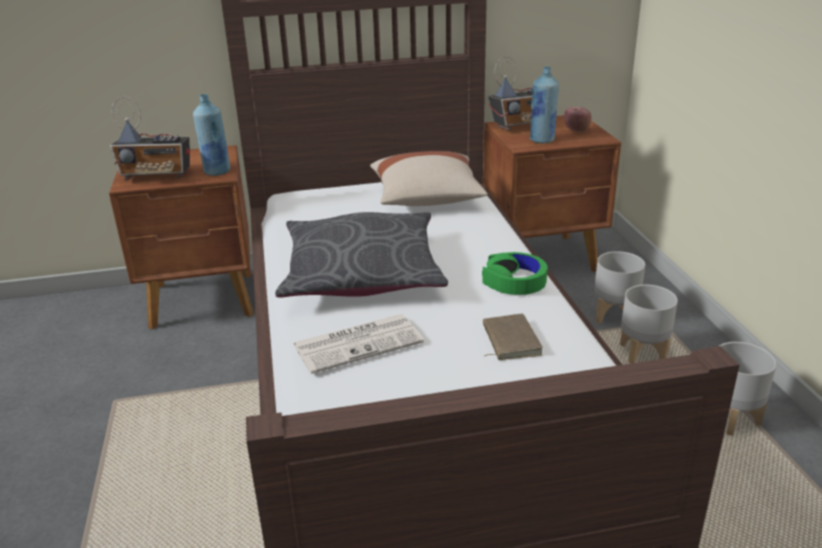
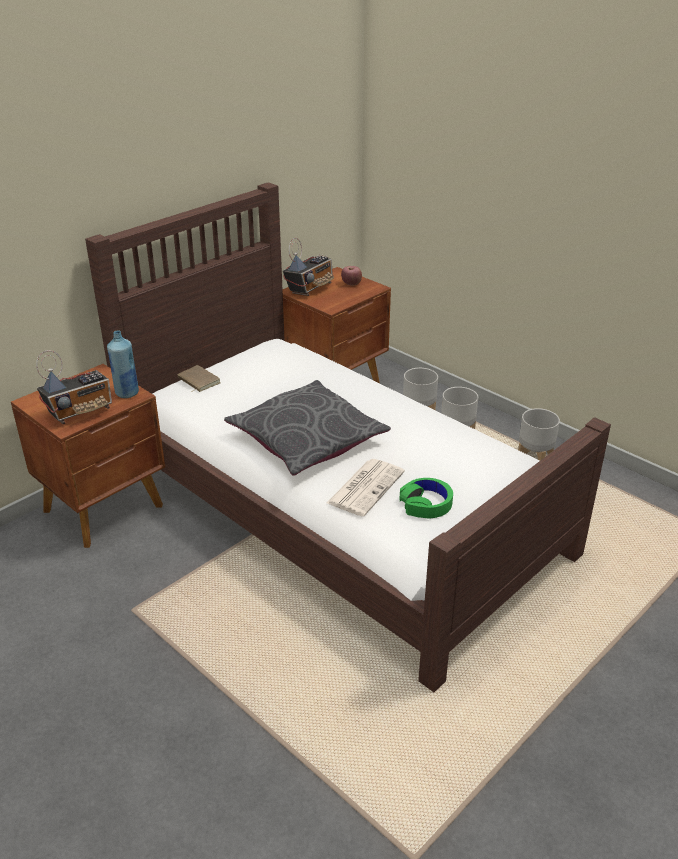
camera: 35 degrees left, 5 degrees up
beige pillow [370,151,488,206] -> none
green headphones [482,252,548,295] -> green headphones moved to [400,478,453,518]
brown book [483,314,543,360] -> brown book moved to [177,365,221,392]
blue bottle [530,66,559,144] -> none

